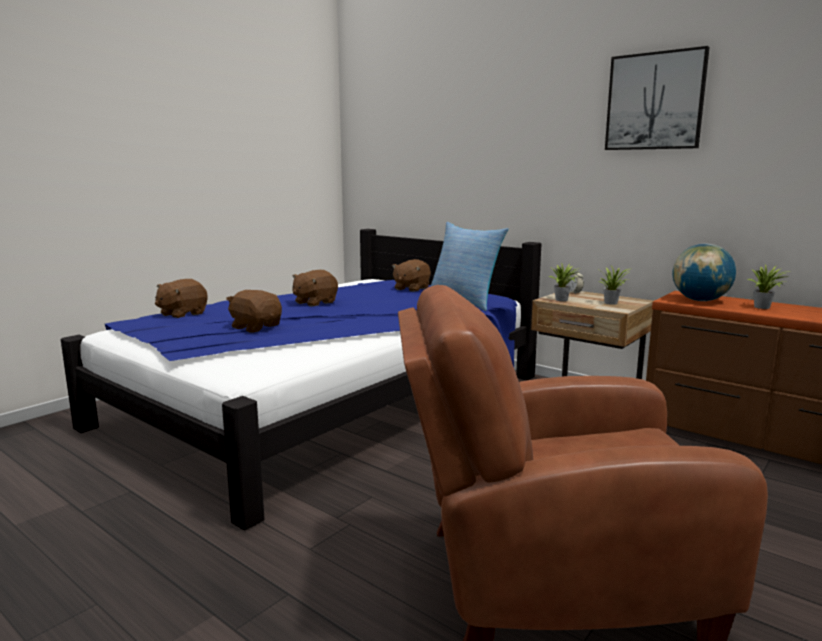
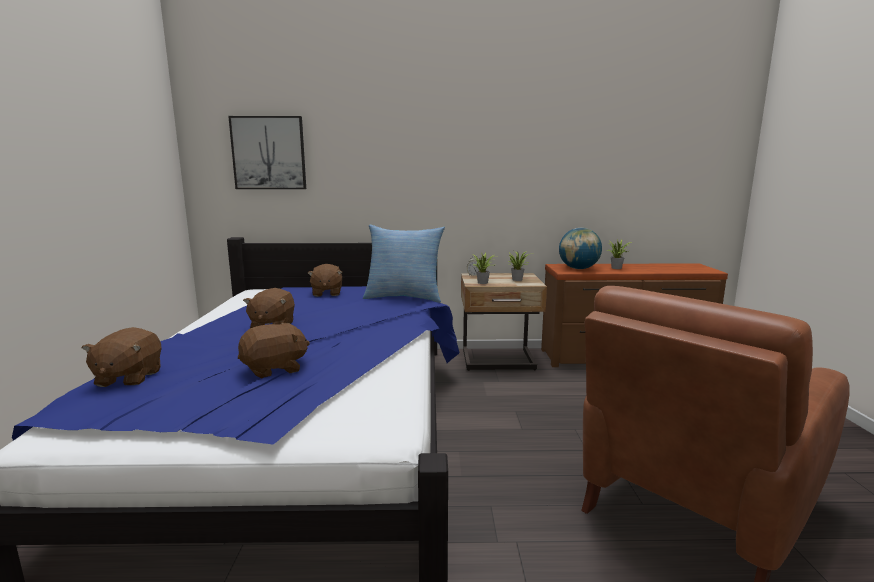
camera: 40 degrees left, 0 degrees up
brown plush toy [226,290,282,333] -> brown plush toy turned 150 degrees clockwise [238,322,310,378]
picture [605,46,710,150] -> picture moved to [228,116,306,189]

